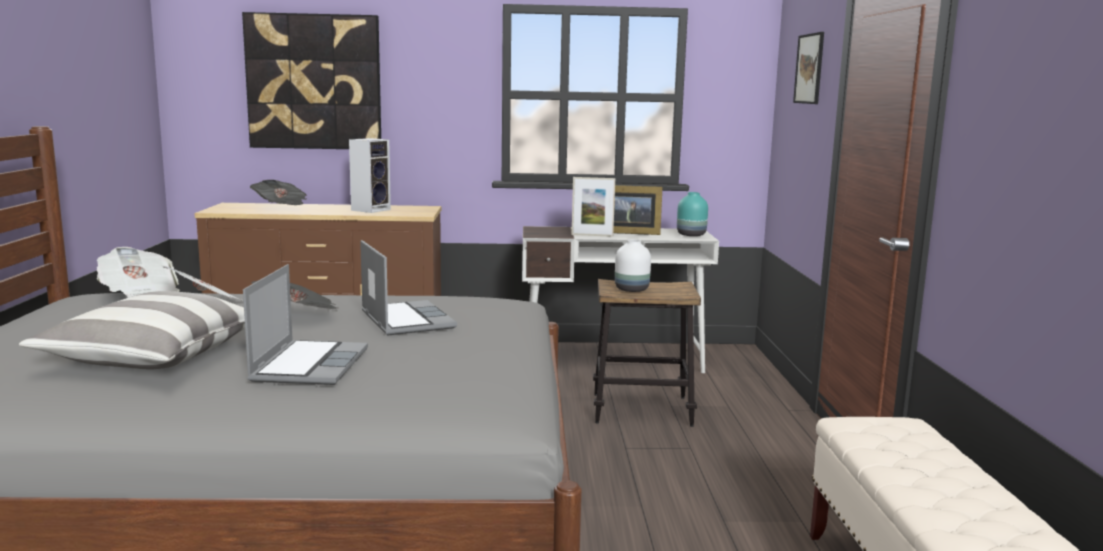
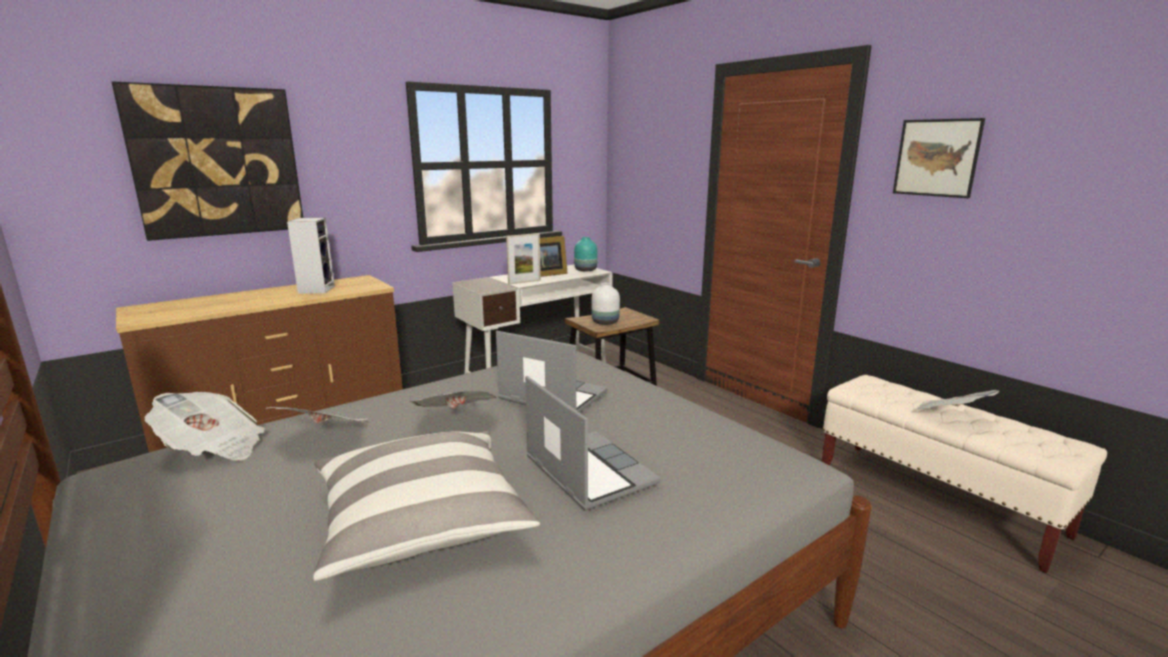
camera: 35 degrees left, 5 degrees up
newspaper [250,180,307,205] -> newspaper moved to [914,389,999,410]
picture [793,32,824,104] -> picture moved to [893,118,985,198]

